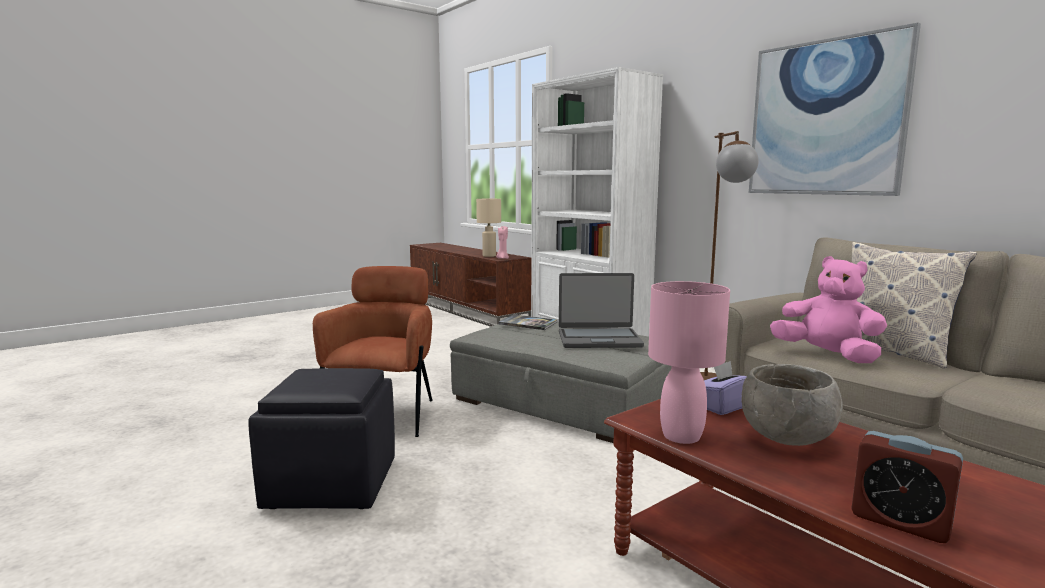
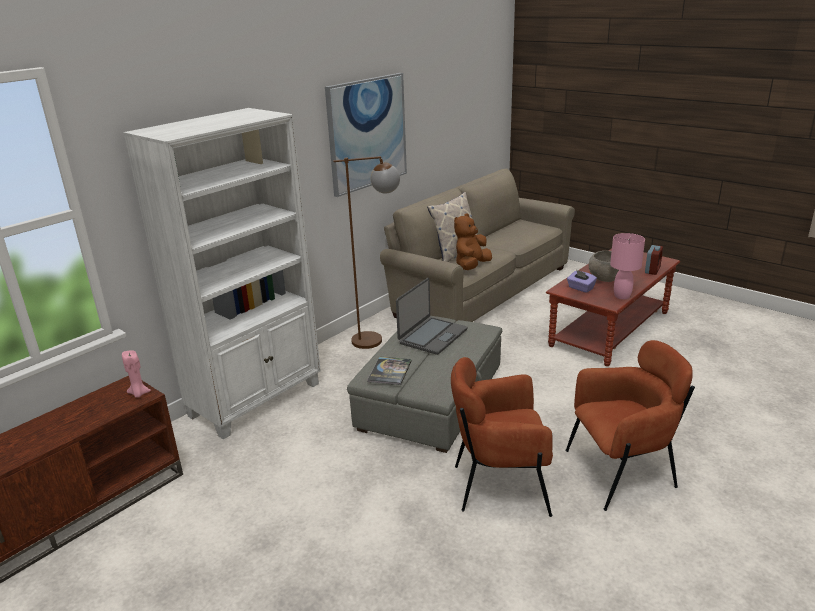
camera: 100 degrees left, 15 degrees up
black ottoman [248,368,395,509] -> brown armchair [566,340,695,511]
beige table lamp [476,199,501,257] -> none
laptop [559,273,644,348] -> laptop turned 45 degrees clockwise [396,278,467,355]
pink plush toy [770,256,887,363] -> brown plush toy [454,213,492,270]

